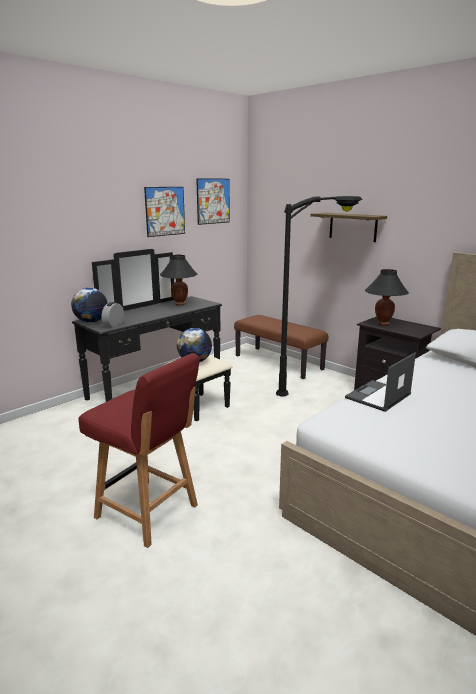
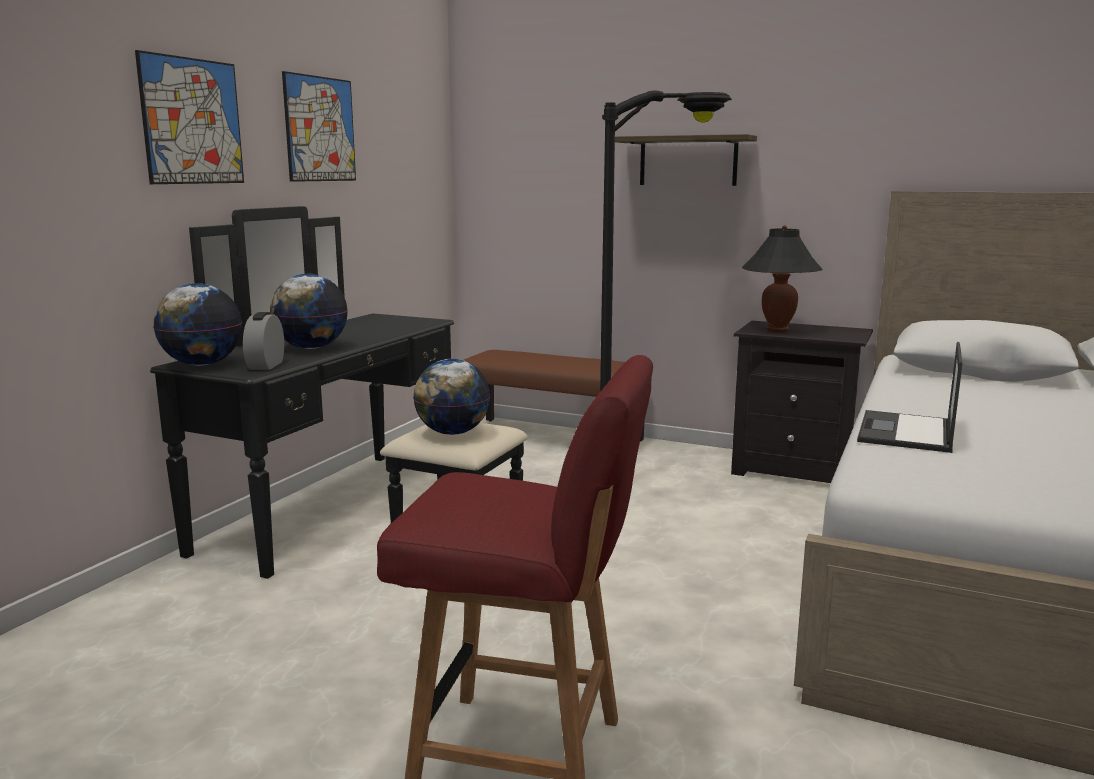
camera: 20 degrees left, 5 degrees down
black table lamp [160,254,198,306] -> none
picture [196,178,230,225] -> picture moved to [135,50,244,184]
none -> globe [270,274,348,349]

